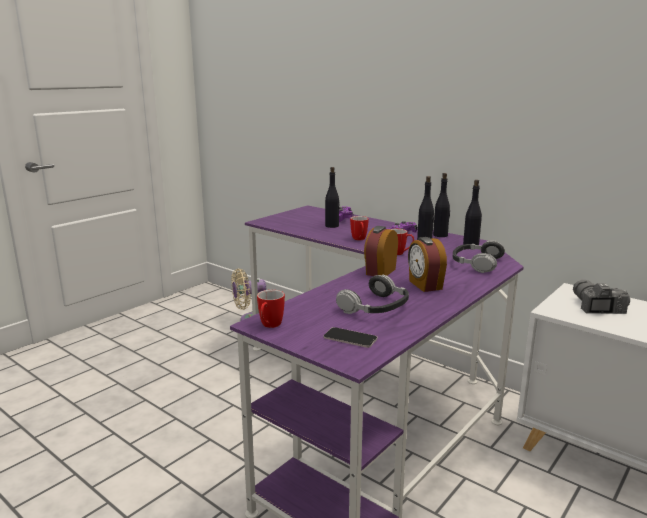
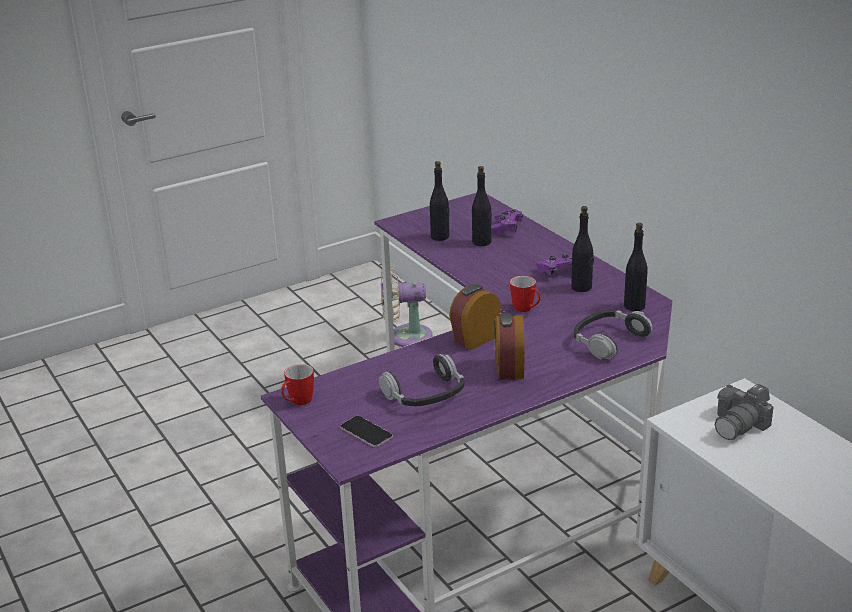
camera: 20 degrees right, 10 degrees up
mug [350,216,369,240] -> none
black bottle [433,173,450,237] -> black bottle moved to [430,161,449,241]
camera [573,280,630,314] -> camera turned 150 degrees counterclockwise [715,384,773,440]

